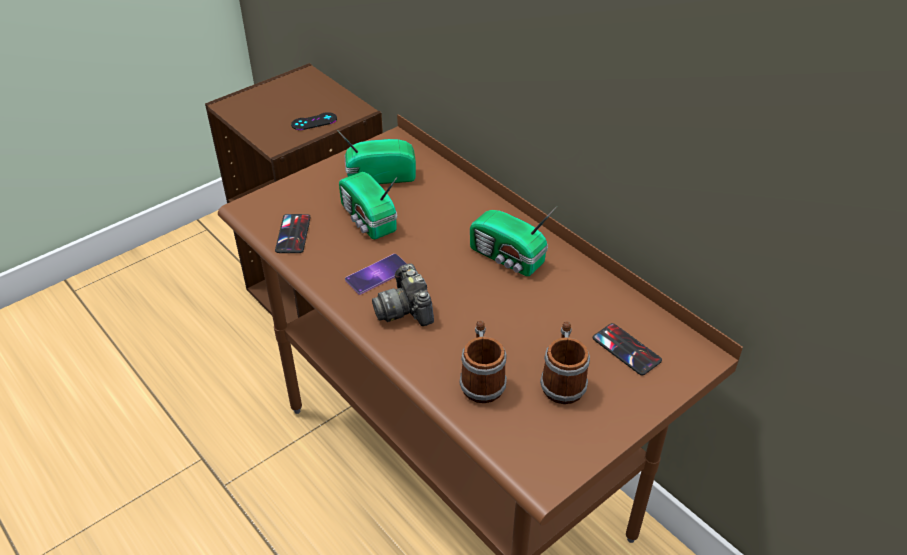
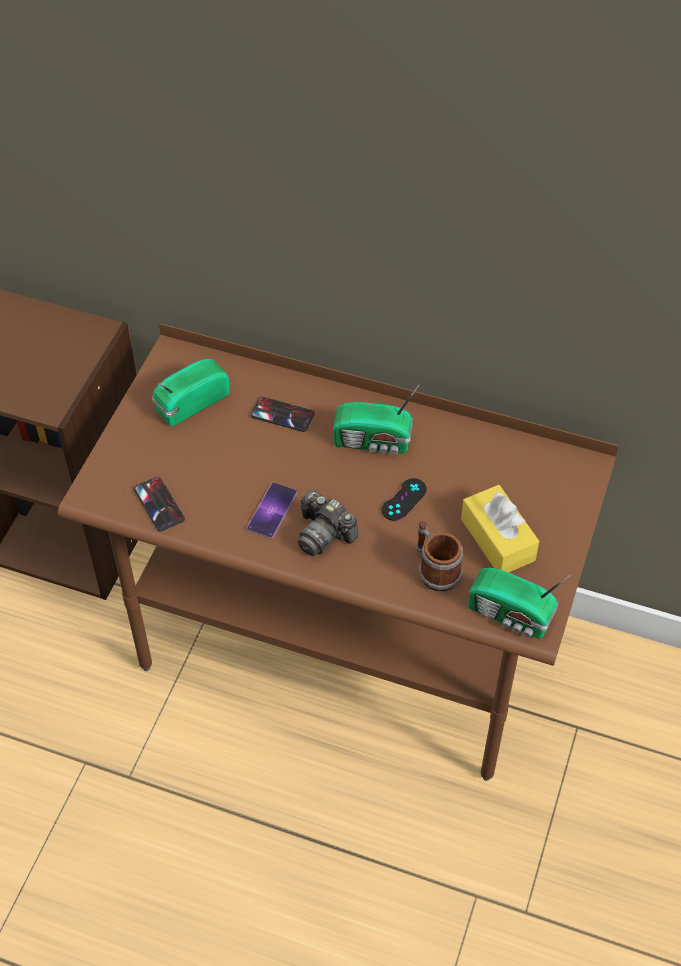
camera: 30 degrees left, 10 degrees up
black game controller [291,112,337,130] -> black game controller moved to [382,478,427,521]
radio [339,172,398,239] -> radio moved to [468,568,571,639]
mug [540,321,590,404] -> yellow tissue box [461,485,539,572]
phone [593,323,662,376] -> phone moved to [251,397,315,432]

